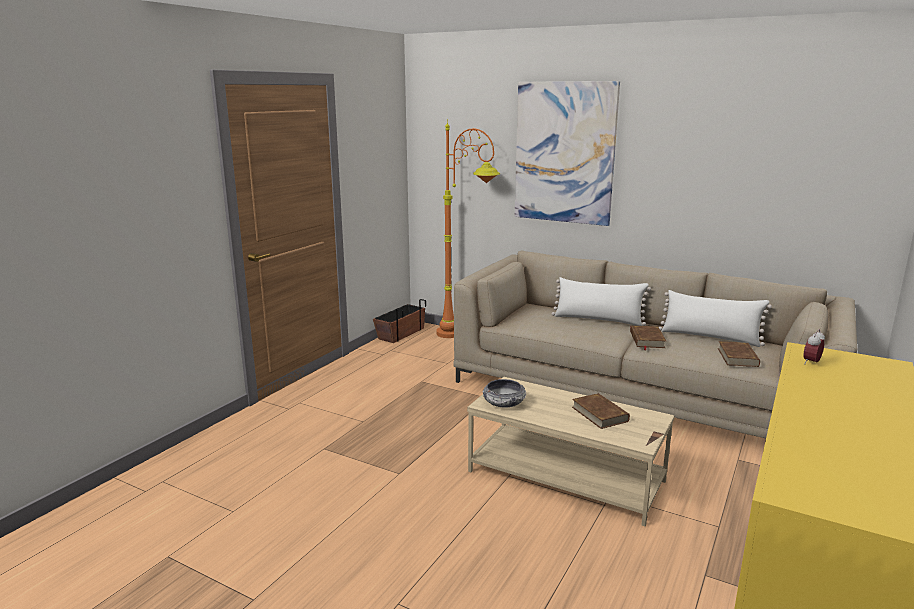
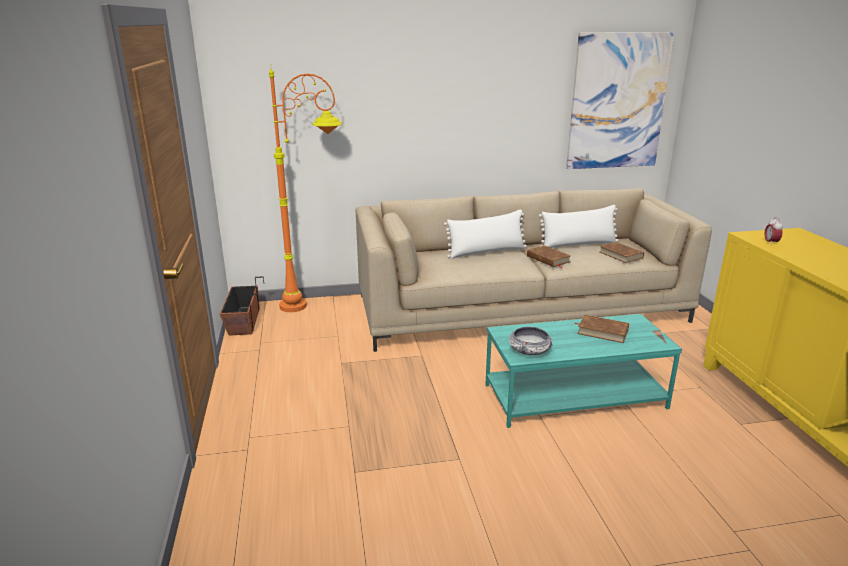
camera: 40 degrees left, 5 degrees up
beige coffee table [467,377,675,526] -> turquoise coffee table [485,314,682,428]
picture [515,81,620,226] -> picture moved to [566,32,675,169]

